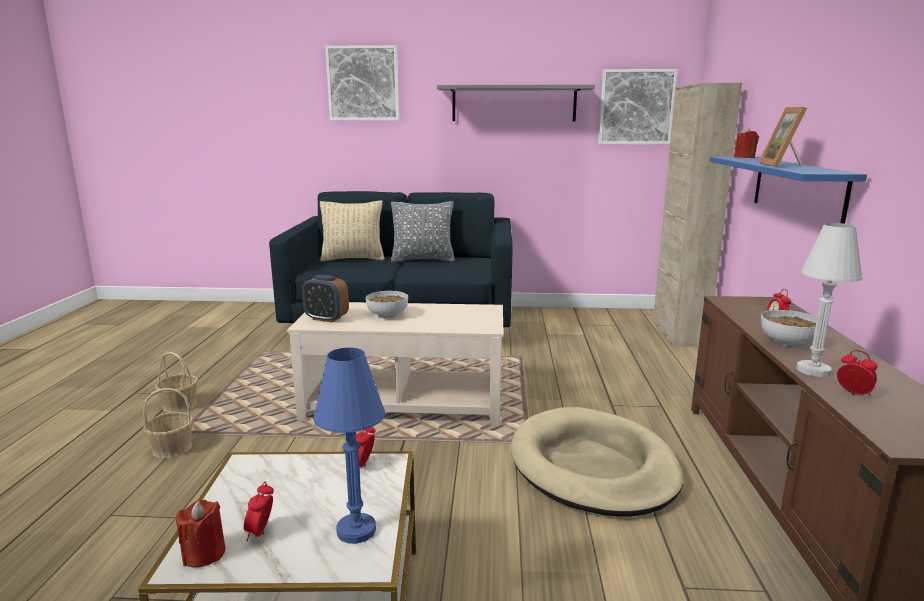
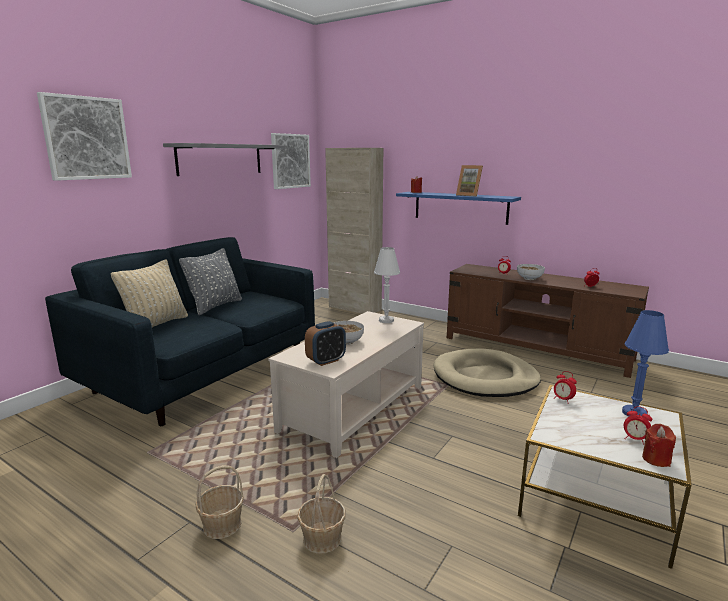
camera: 60 degrees left, 0 degrees up
white table lamp [796,223,863,377] -> white table lamp moved to [374,247,400,323]

